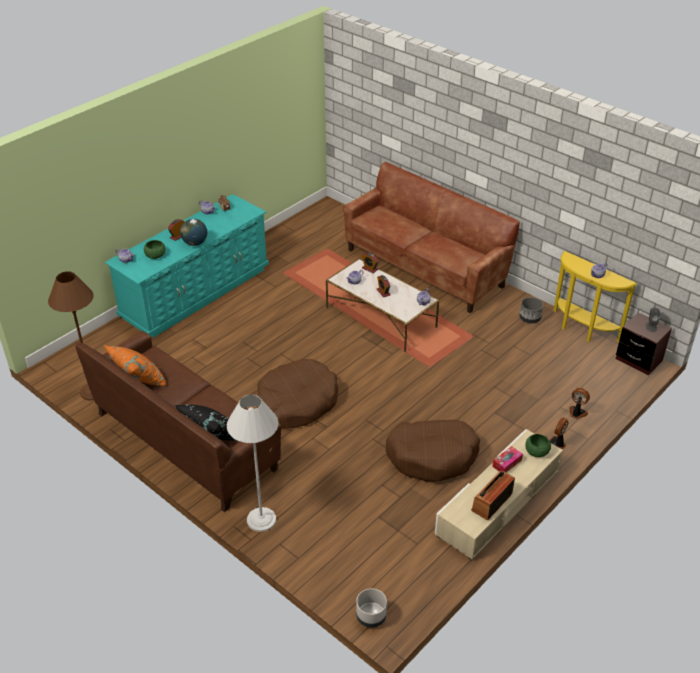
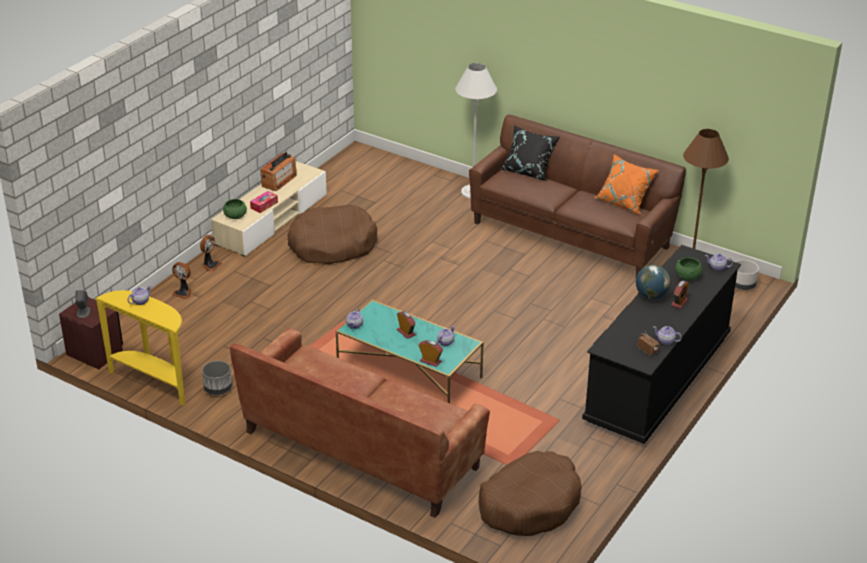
camera: 170 degrees right, 5 degrees down
turquoise dresser [105,194,269,338] -> black dresser [582,245,741,444]
brown dog bed [257,359,339,429] -> brown dog bed moved to [478,451,582,536]
white coffee table [326,258,439,352] -> turquoise coffee table [335,299,484,403]
grey planter [356,589,387,628] -> grey planter moved to [735,260,759,290]

